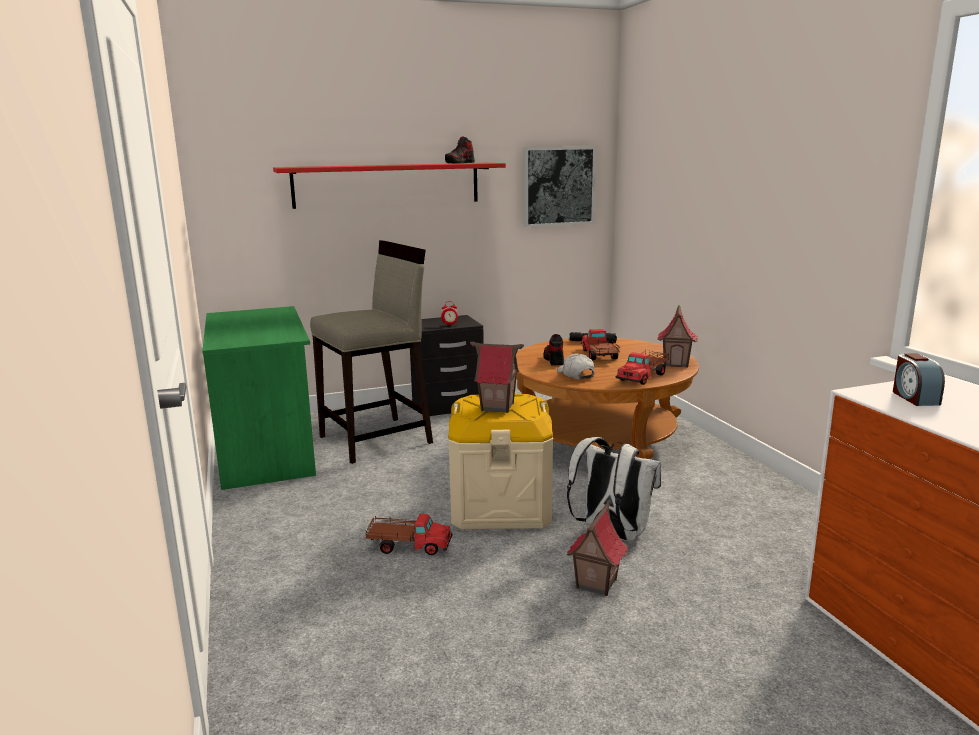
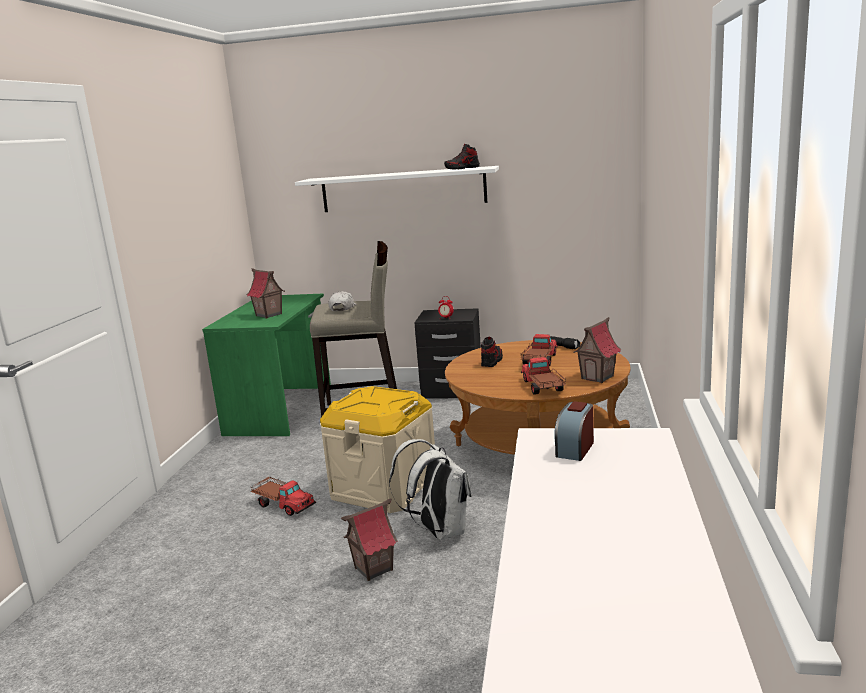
camera: 30 degrees right, 0 degrees up
red shelf [273,163,506,209] -> white shelf [295,166,499,212]
toy house [470,342,524,413] -> toy house moved to [246,268,285,318]
picture [523,146,596,227] -> none
white cap [557,353,594,380] -> white cap moved to [328,291,357,311]
toy truck [615,349,669,385] -> toy truck turned 105 degrees clockwise [521,357,566,394]

